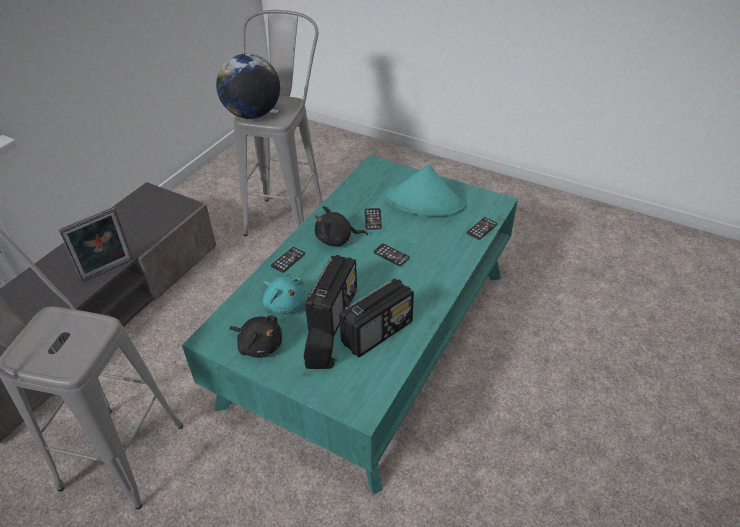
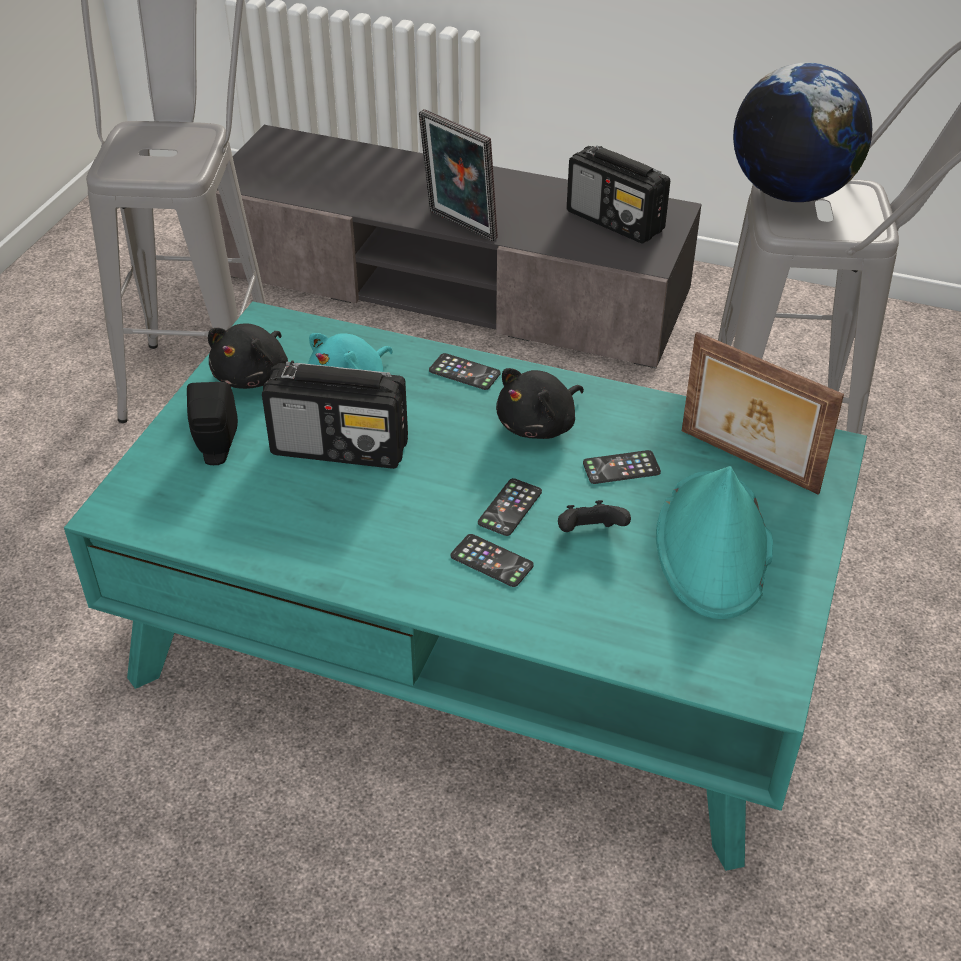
camera: 80 degrees right, 0 degrees up
black plush toy [315,206,368,246] -> black plush toy turned 120 degrees counterclockwise [496,368,584,439]
radio [339,278,414,357] -> radio moved to [567,146,670,244]
phone [467,217,498,240] -> phone moved to [451,534,534,587]
none -> black game controller [558,500,631,532]
none -> picture frame [682,332,844,494]

